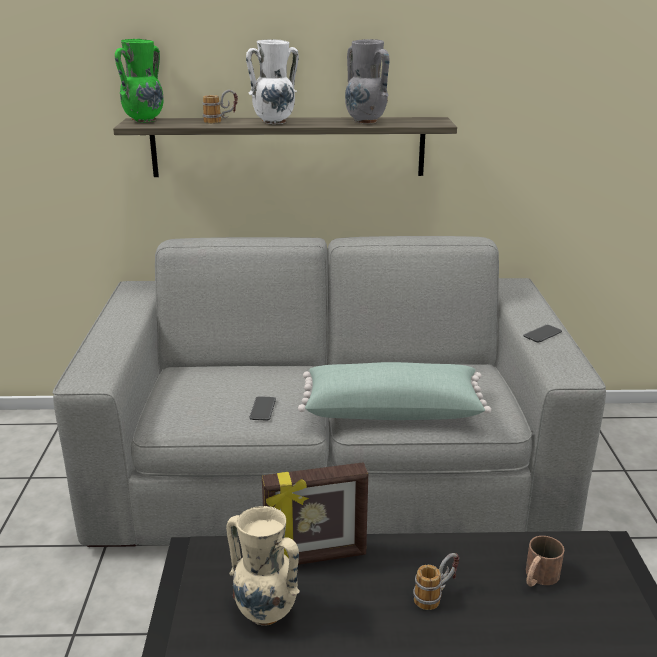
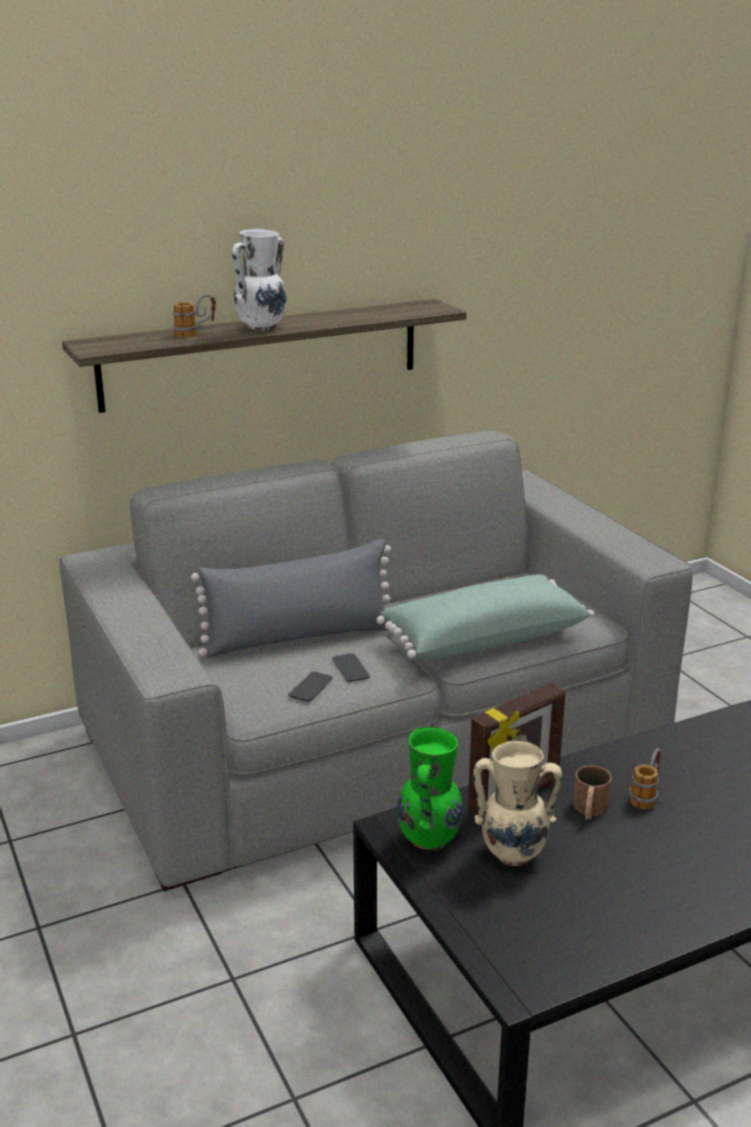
camera: 25 degrees left, 0 degrees up
green vase [115,39,163,123] -> green vase moved to [397,727,463,850]
grey vase [345,39,390,124] -> none
phone [523,325,562,343] -> phone moved to [288,671,333,702]
brown mug [526,536,564,587] -> brown mug moved to [573,766,612,820]
none -> grey pillow [191,539,391,657]

